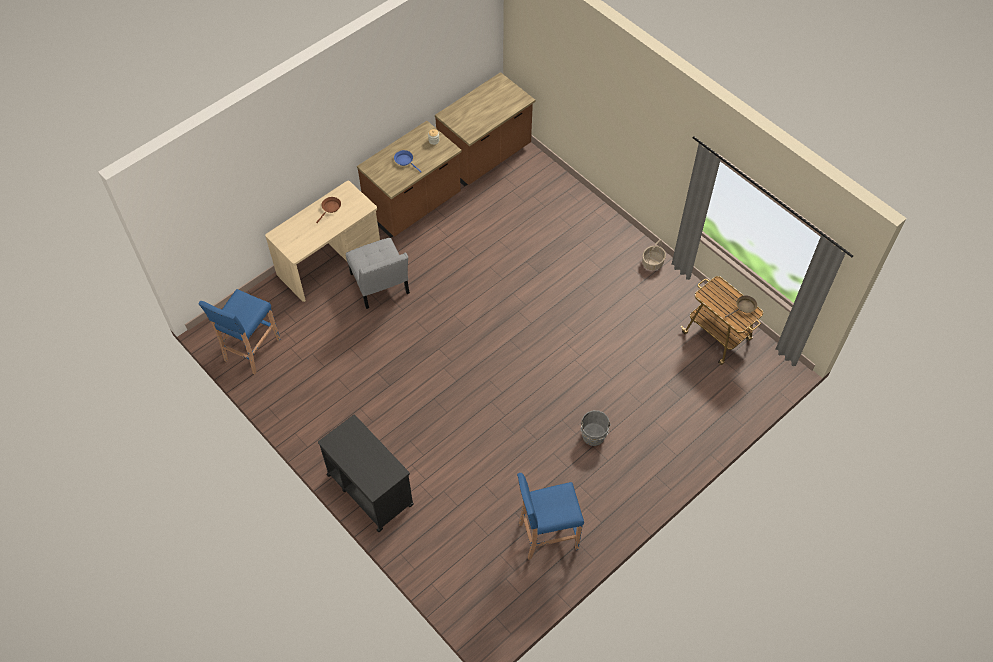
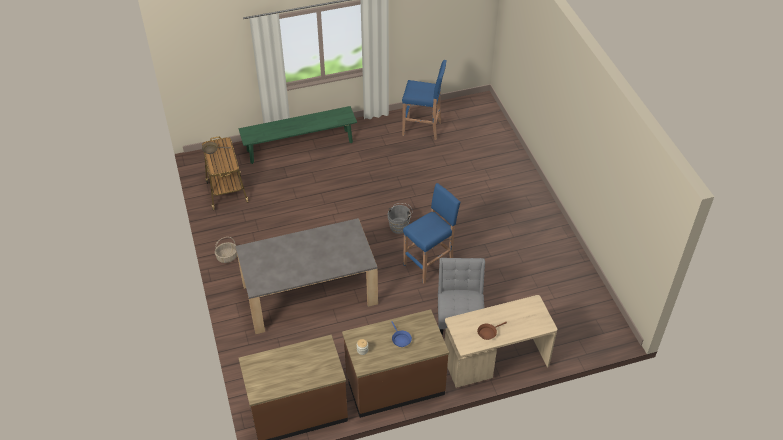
camera: 155 degrees left, 10 degrees down
blue stool [199,289,280,374] -> blue stool moved to [403,183,461,284]
black cart [318,414,414,532] -> none
grey bucket [579,410,611,446] -> grey bucket moved to [388,203,412,234]
none -> grey dining table [235,218,378,334]
none -> green bench [238,106,357,164]

